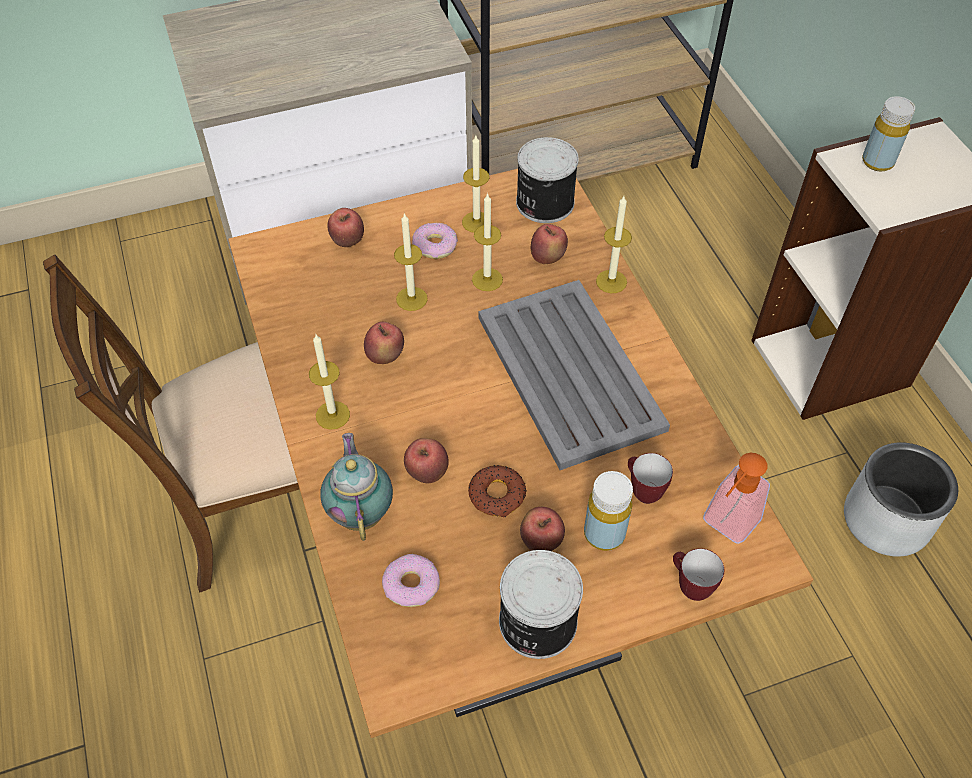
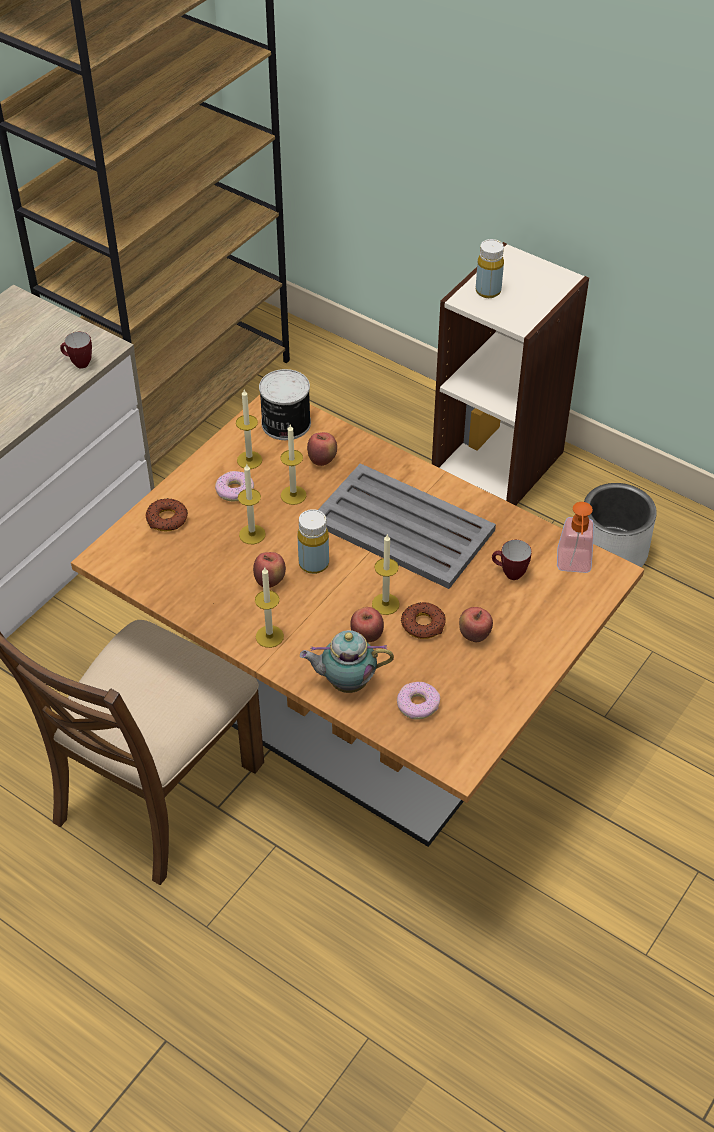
camera: 35 degrees left, 5 degrees down
teapot [321,433,393,541] -> teapot turned 45 degrees counterclockwise [300,630,394,693]
apple [327,208,364,247] -> donut [146,498,188,531]
can [499,550,583,659] -> none
yellow bottle [584,471,633,551] -> yellow bottle moved to [297,509,329,574]
candle [596,196,632,293] -> candle moved to [372,535,399,615]
mug [673,548,724,601] -> mug moved to [60,332,92,369]

